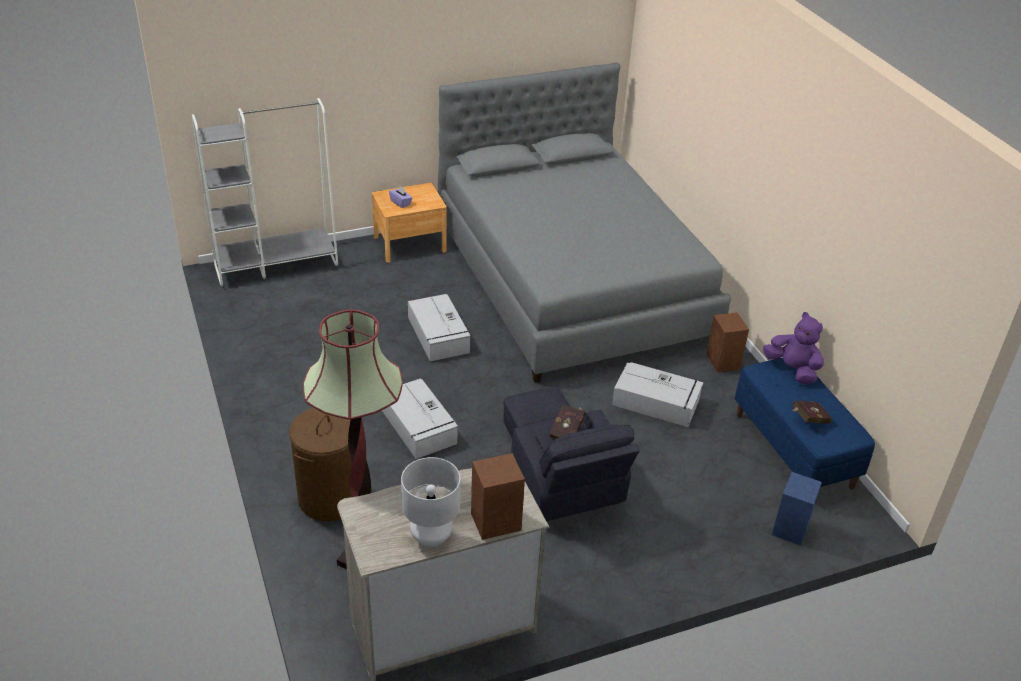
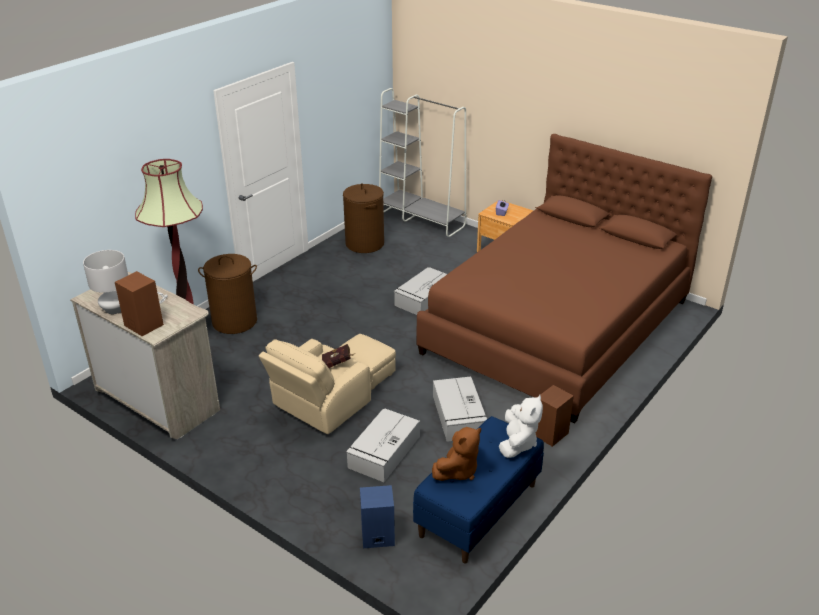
camera: 60 degrees right, 5 degrees down
grey storage box [382,379,458,459] -> grey storage box moved to [346,408,420,482]
grey bed [438,63,731,383] -> brown bed [416,134,712,424]
black armchair [503,387,640,521] -> beige armchair [259,334,396,434]
purple plush toy [763,312,824,384] -> white plush toy [499,395,543,458]
red book [792,400,833,424] -> brown plush toy [432,427,481,481]
none -> brown laundry basket [343,183,384,253]

